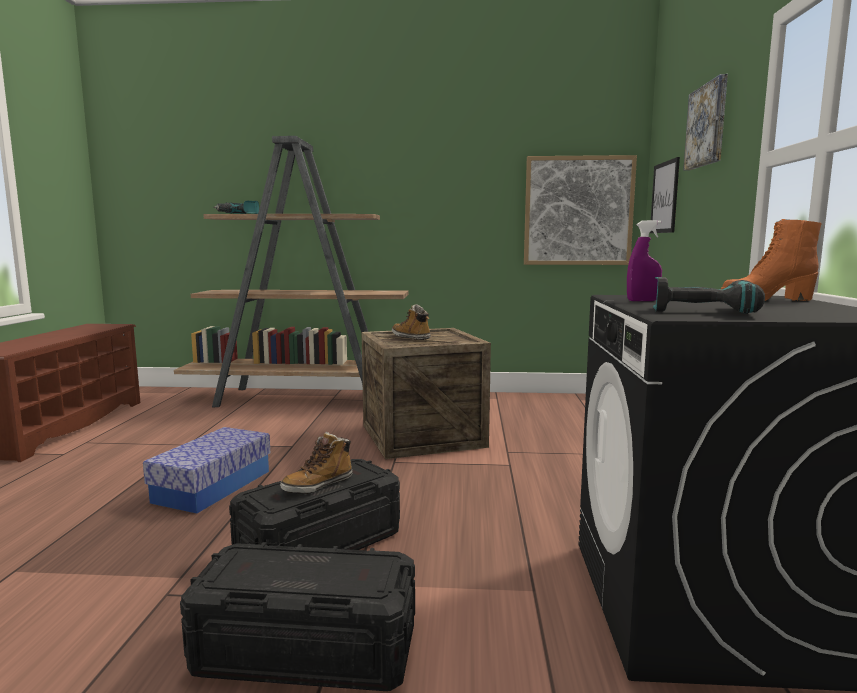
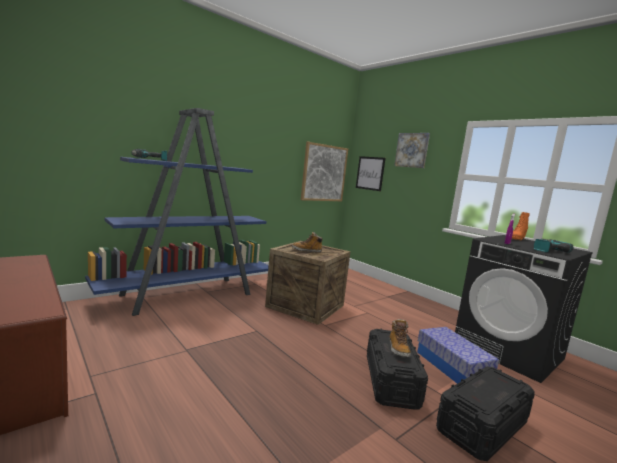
camera: 45 degrees left, 0 degrees up
storage box [143,427,270,513] -> storage box moved to [417,327,499,384]
brown bookcase [174,136,409,408] -> blue bookcase [85,108,269,316]

